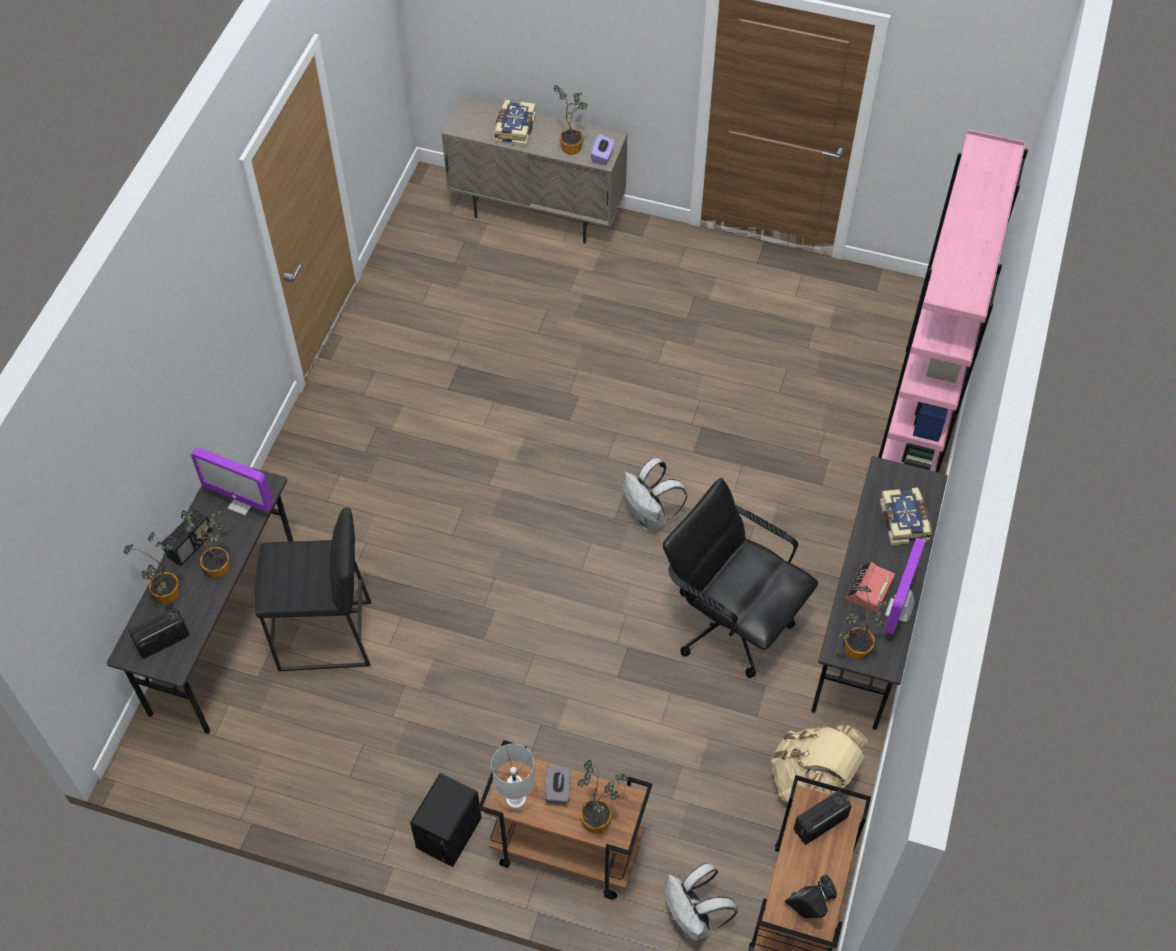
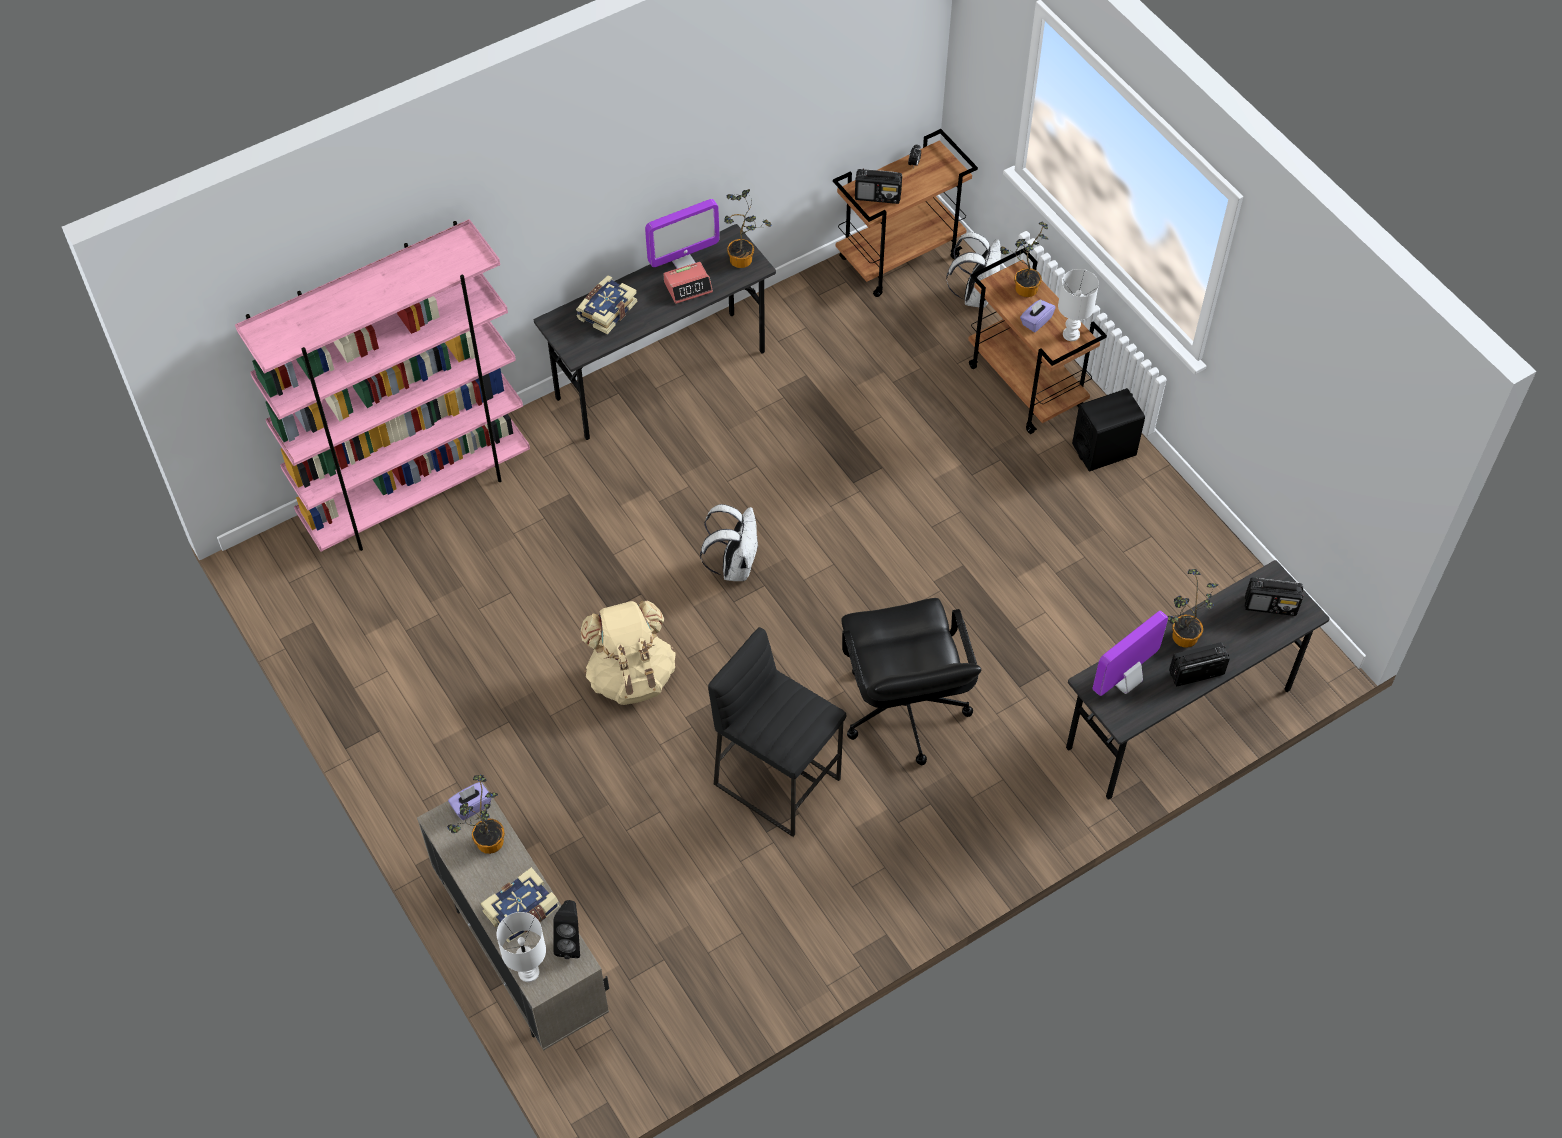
camera: 140 degrees left, 0 degrees up
potted plant [123,532,180,604] -> none
monitor [191,447,274,516] -> monitor turned 105 degrees counterclockwise [1092,611,1168,696]
black stool [255,508,371,671] -> black stool moved to [708,627,846,837]
grey tissue box [545,764,571,804] -> purple tissue box [1020,299,1056,332]
black office chair [663,478,818,678] -> black office chair moved to [841,598,981,765]
beige backpack [770,725,868,803] -> beige backpack moved to [580,600,676,705]
black speaker [784,885,828,918] -> black speaker moved to [553,900,580,959]
none -> white table lamp [497,912,546,982]

